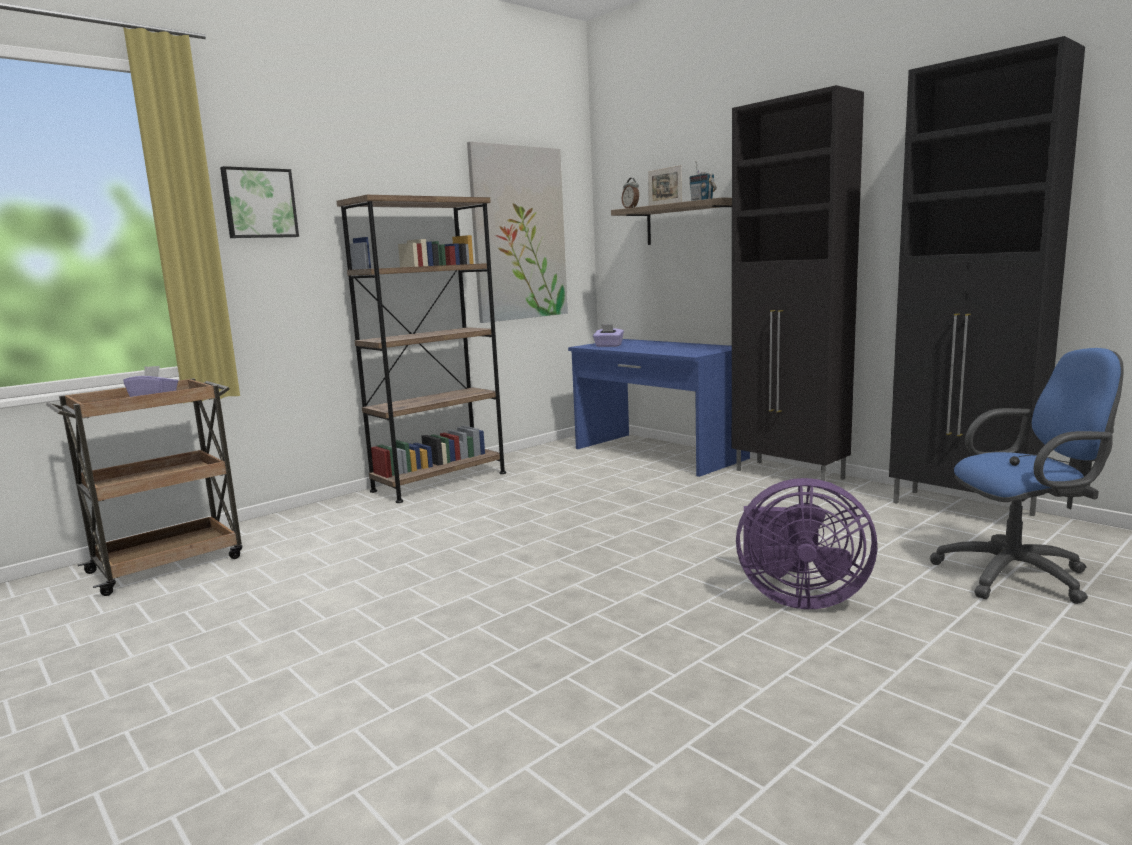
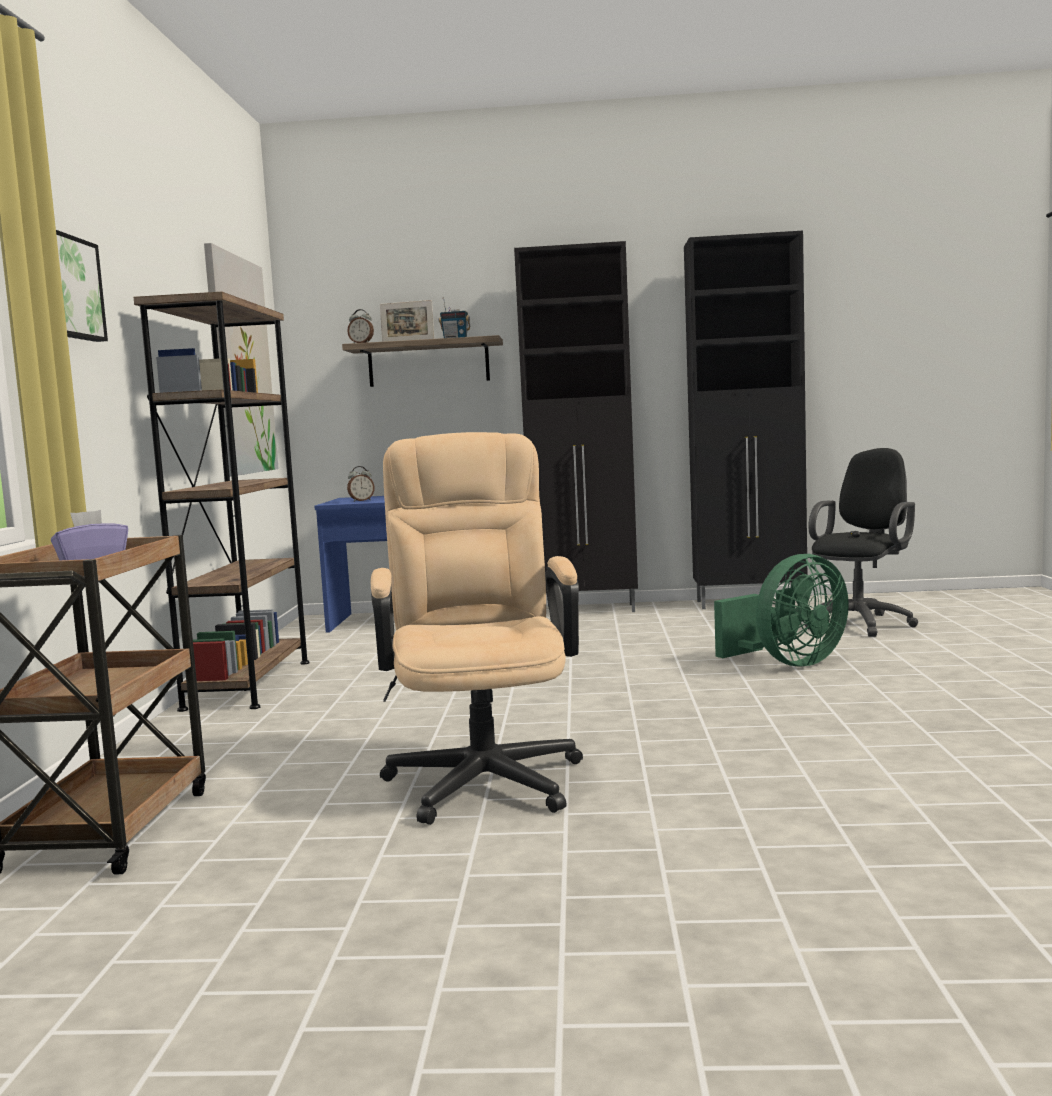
camera: 45 degrees left, 5 degrees down
purple tissue box [593,324,624,347] -> alarm clock [347,466,375,502]
purple fan [736,478,877,609] -> green fan [714,554,849,667]
blue office chair [929,348,1123,604] -> black office chair [805,448,918,637]
none -> beige office chair [371,432,583,825]

